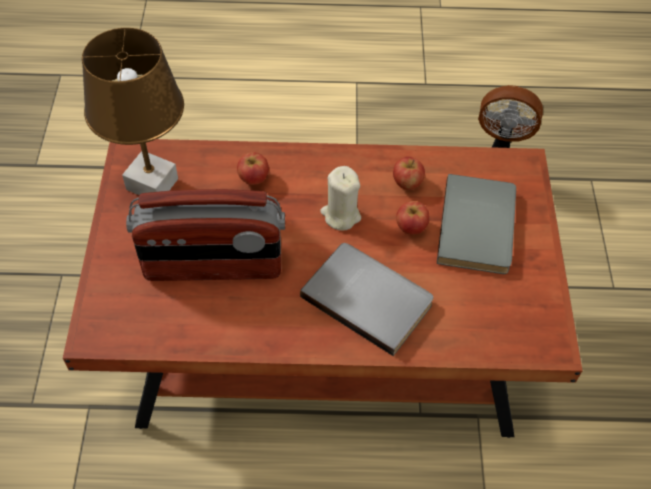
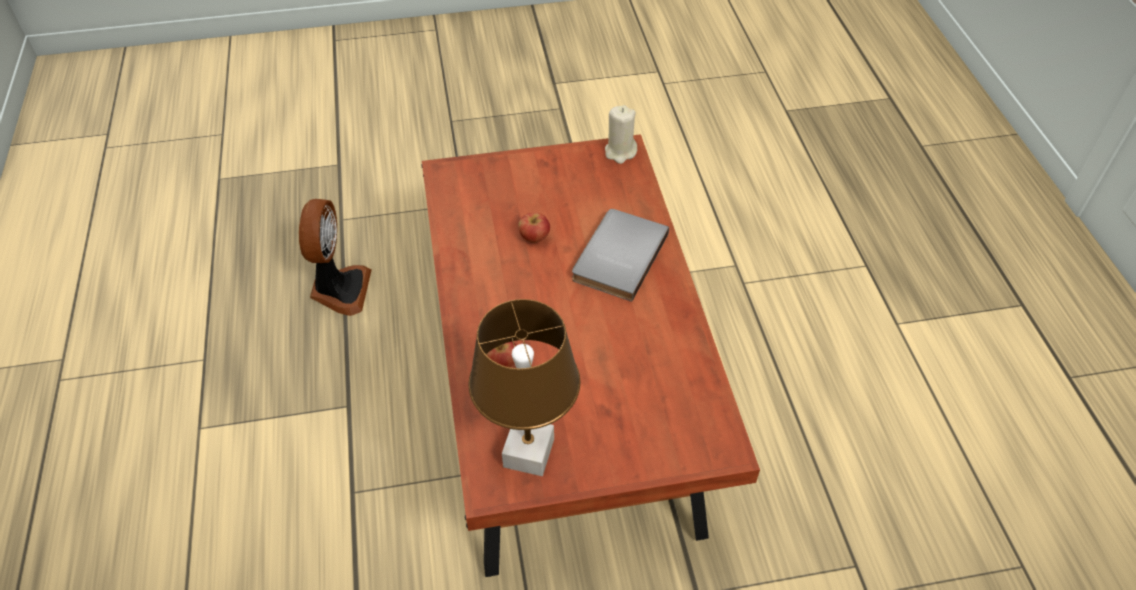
camera: 100 degrees left, 5 degrees down
radio [126,189,285,281] -> none
beige candle [320,166,361,231] -> beige candle moved to [605,105,637,164]
apple [393,157,425,190] -> none
grey book [437,174,516,274] -> none

